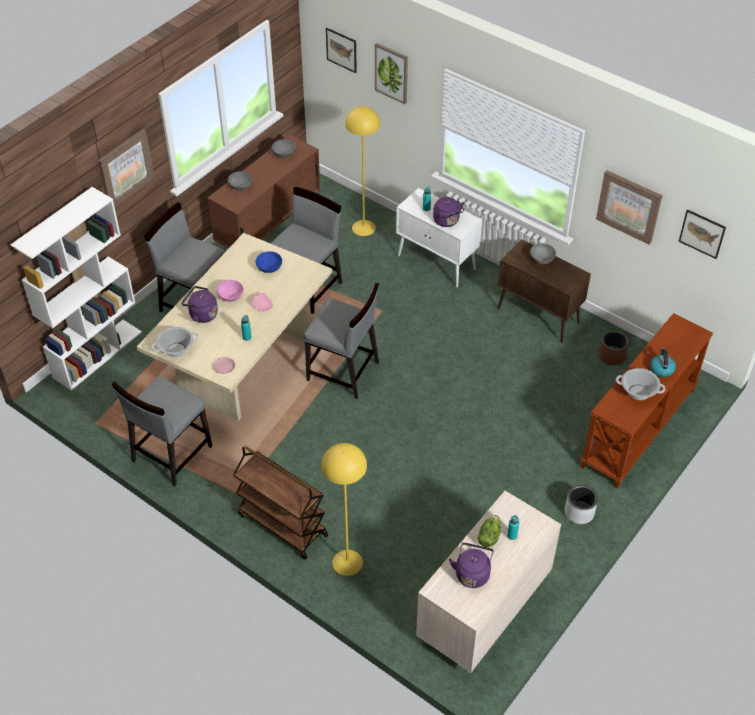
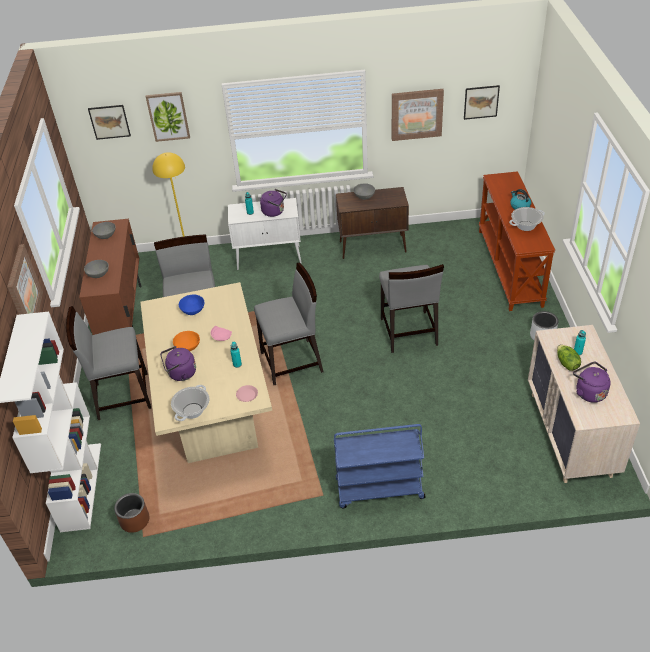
camera: 40 degrees left, 5 degrees down
grey chair [112,376,212,486] -> grey chair moved to [379,264,444,353]
pink bowl [216,280,244,302] -> orange bowl [173,331,200,351]
brown cart [233,445,328,560] -> blue cart [334,424,426,508]
yellow floor lamp [321,443,367,576] -> none
brown planter [599,330,629,365] -> brown planter moved to [114,493,149,533]

